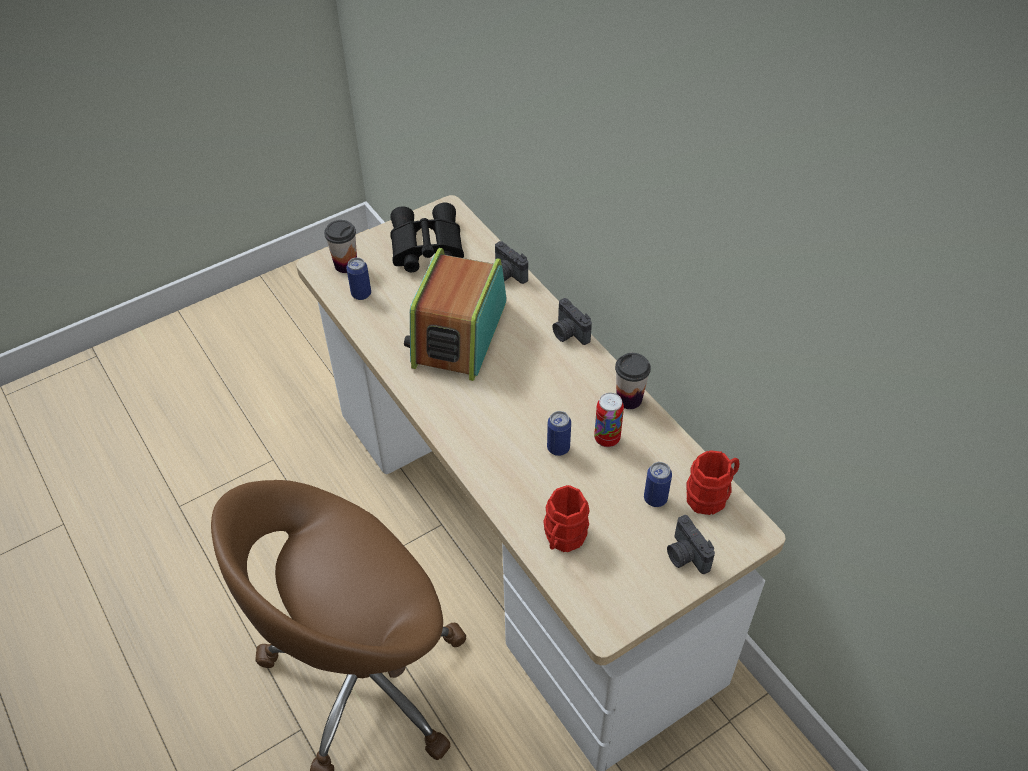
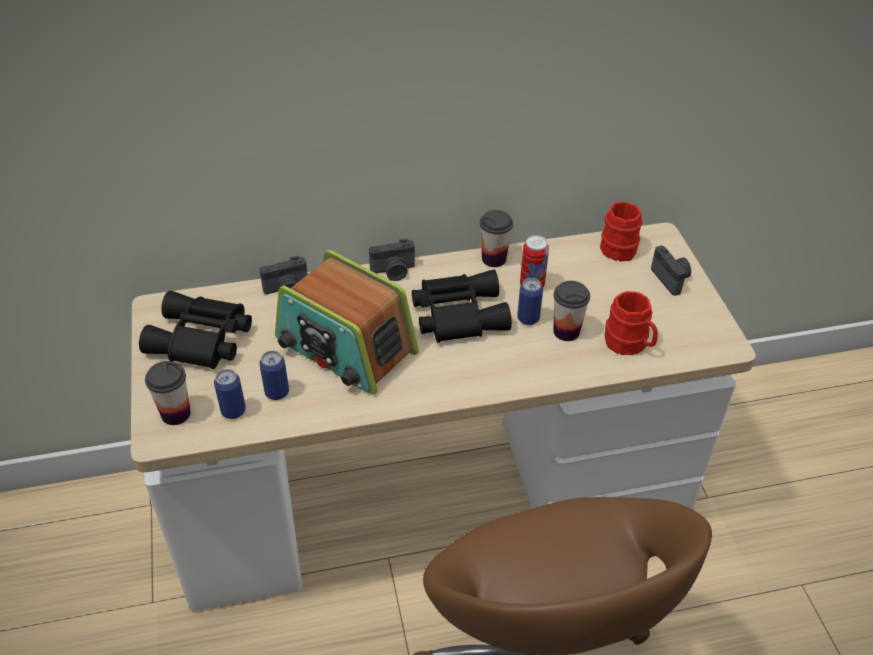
camera: 70 degrees left, 5 degrees down
can [644,462,672,507] -> can moved to [259,351,289,400]
camera [667,515,715,574] -> camera turned 105 degrees counterclockwise [651,245,691,296]
none -> black binoculars [412,270,512,343]
none -> cup [553,281,590,341]

